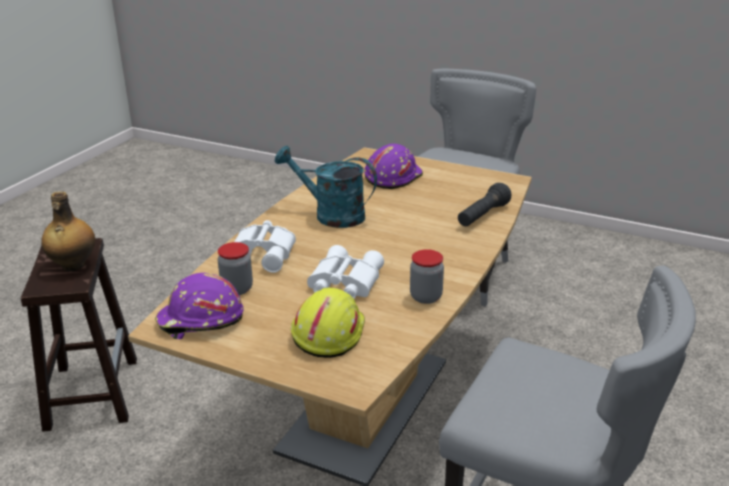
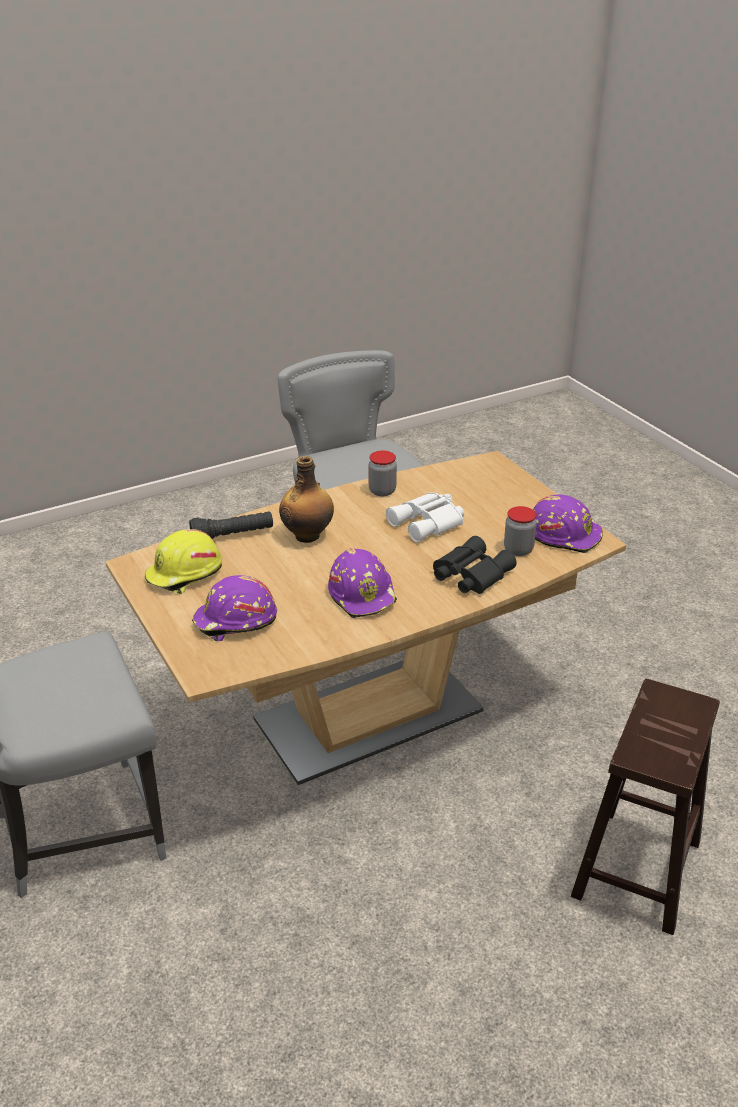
camera: 145 degrees left, 5 degrees up
bottle [41,192,95,272] -> bottle moved to [279,456,334,543]
white binoculars [234,220,296,273] -> black binoculars [433,536,517,594]
turquoise watering can [275,146,377,228] -> purple hard hat [328,548,397,618]
yellow hard hat [291,288,365,358] -> yellow hard hat moved to [145,529,222,594]

